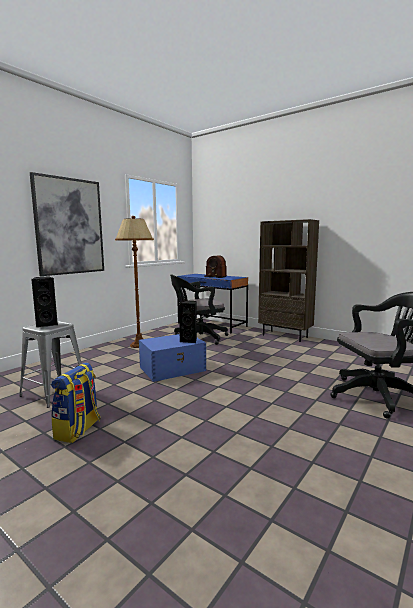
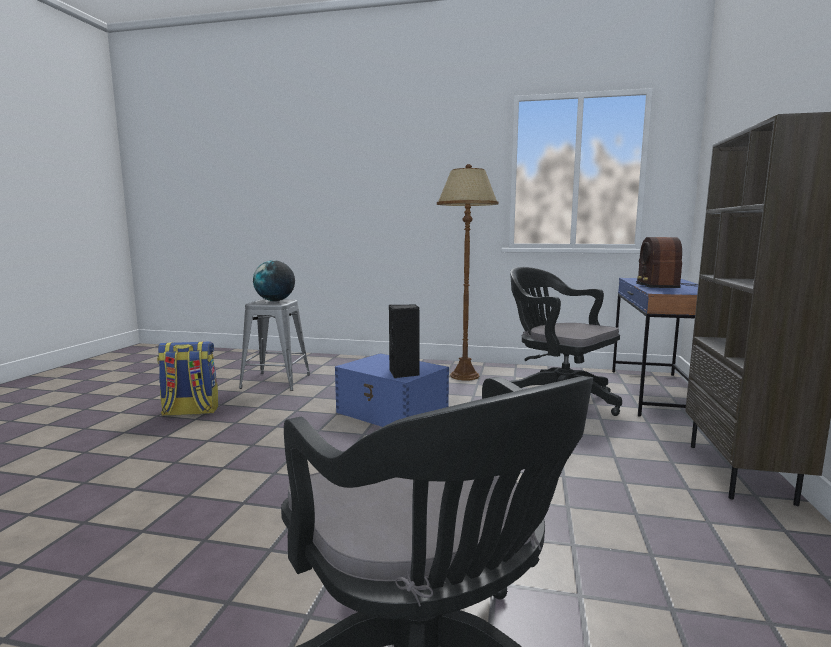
camera: 65 degrees right, 0 degrees up
picture [30,172,104,276] -> none
black speaker [31,276,58,327] -> globe [253,260,295,301]

